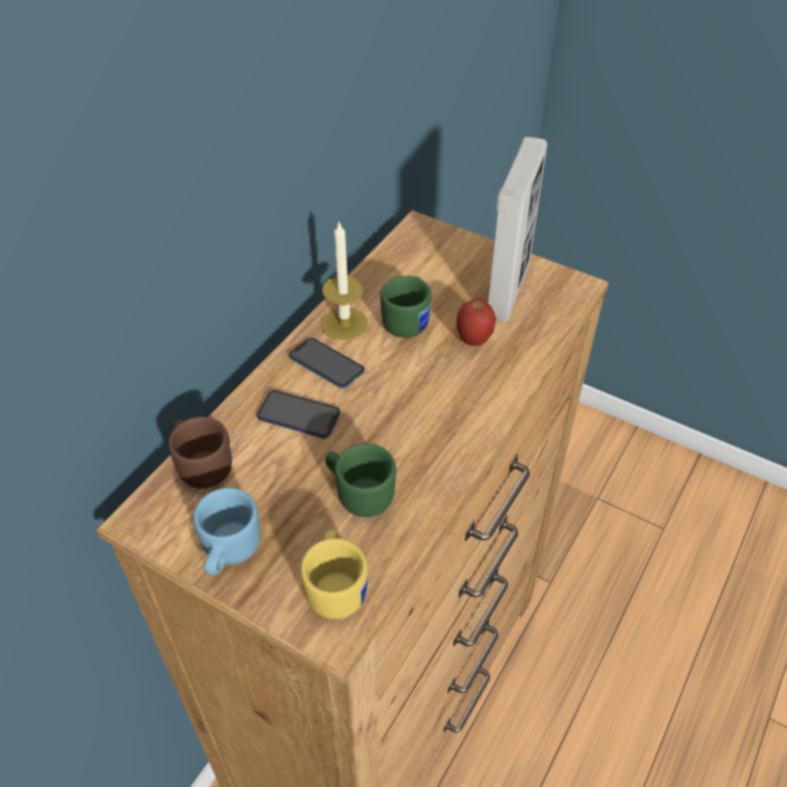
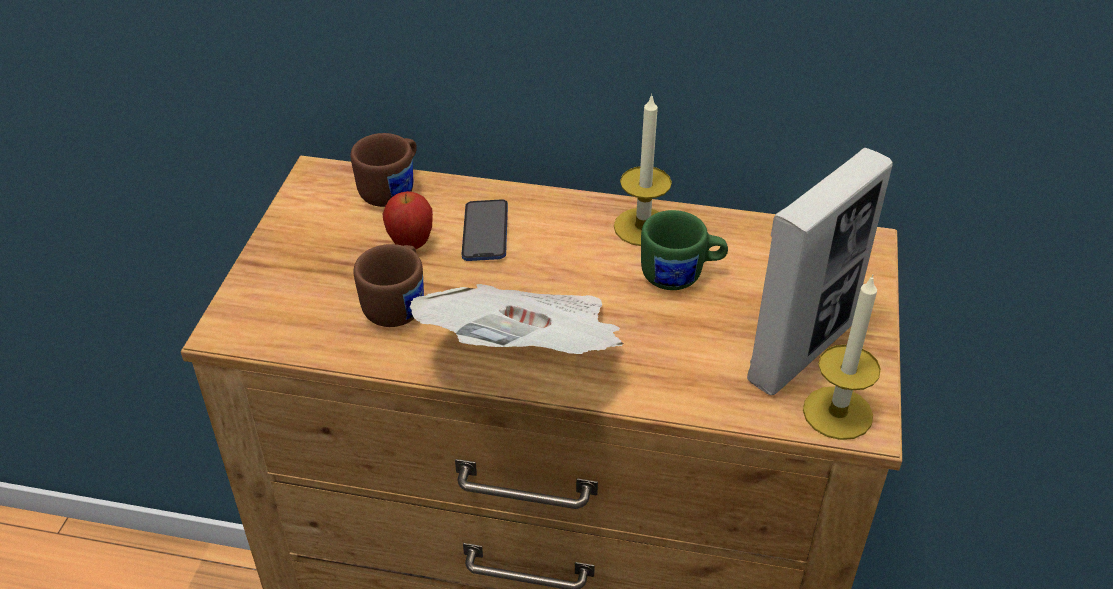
camera: 70 degrees right, 5 degrees down
blue mug [193,488,260,575] -> none
phone [289,338,365,389] -> none
yellow mug [300,530,368,619] -> none
green mug [325,443,396,517] -> brown mug [354,244,424,327]
apple [457,299,496,346] -> apple moved to [382,191,433,249]
picture frame [487,137,547,322] -> picture frame turned 45 degrees counterclockwise [747,148,893,395]
none -> newspaper [410,284,624,354]
none -> candle [803,275,881,440]

